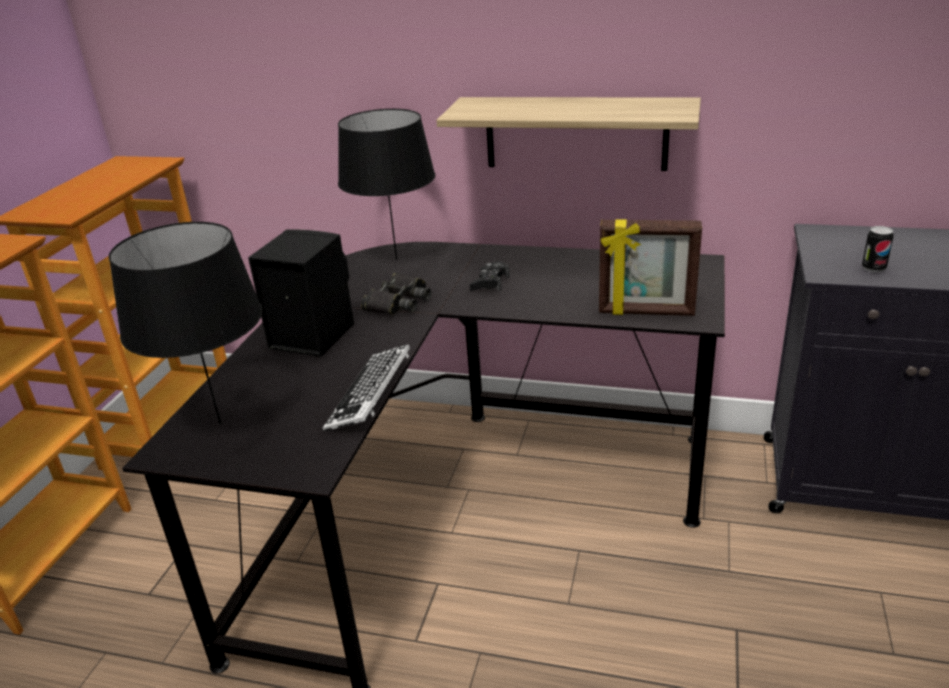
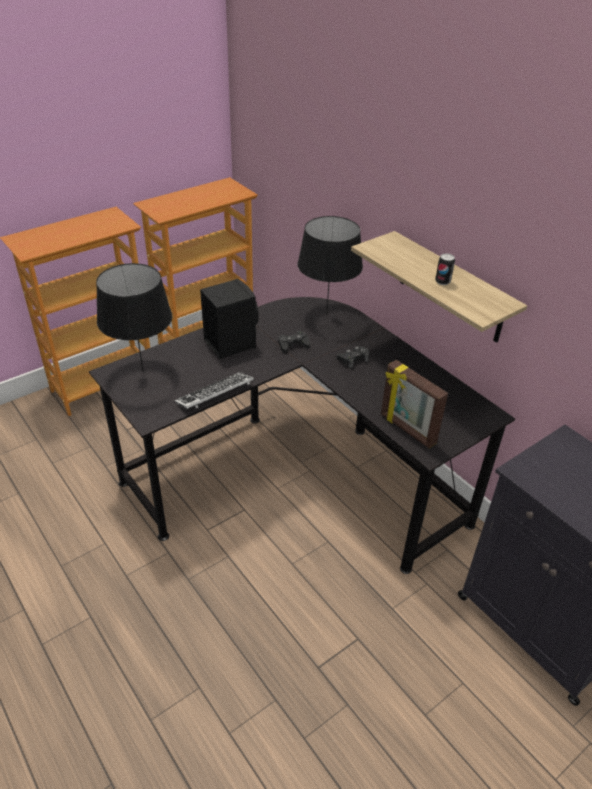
camera: 35 degrees right, 10 degrees up
black binoculars [361,273,432,315] -> black game controller [278,331,310,354]
can [862,226,894,272] -> can moved to [435,253,455,285]

